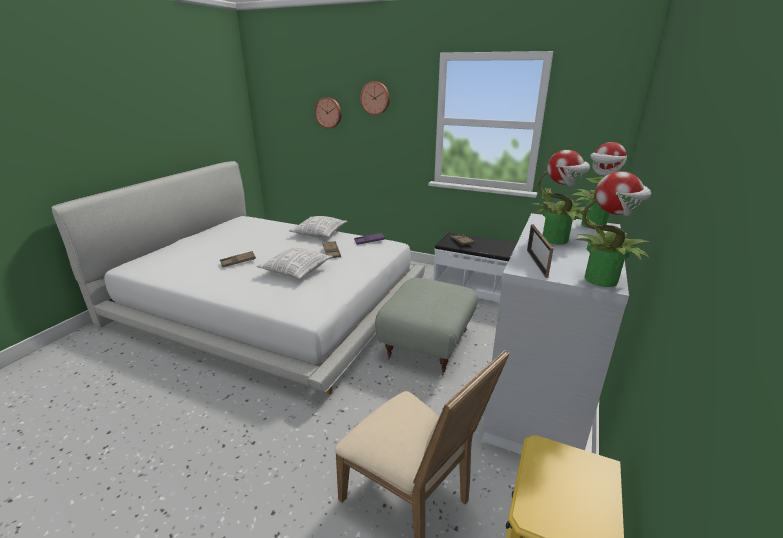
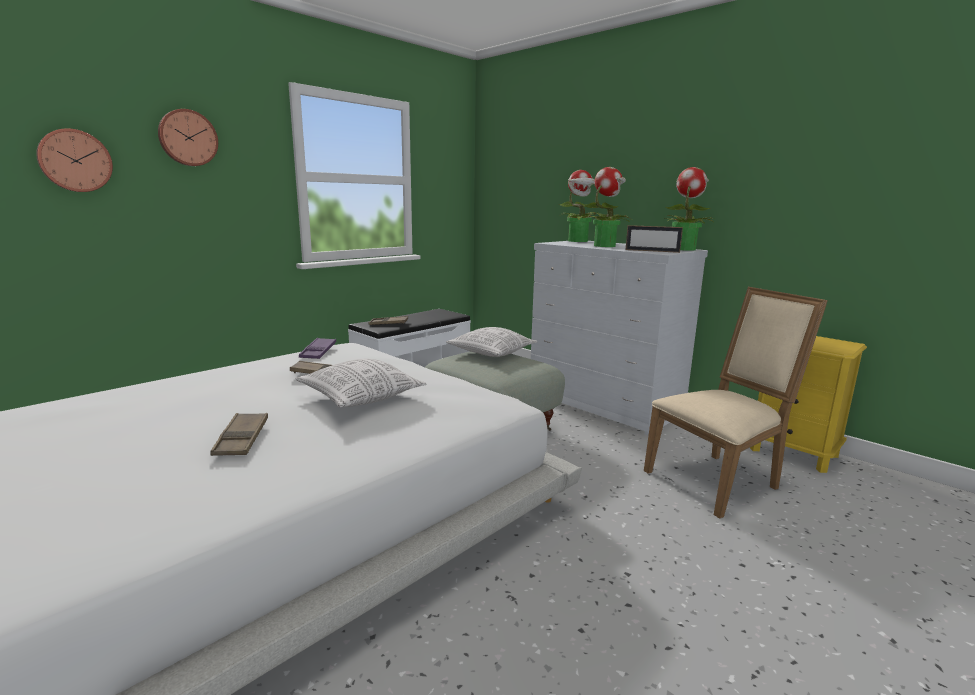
camera: 70 degrees left, 10 degrees down
pillow [289,216,347,237] -> pillow moved to [446,327,537,357]

